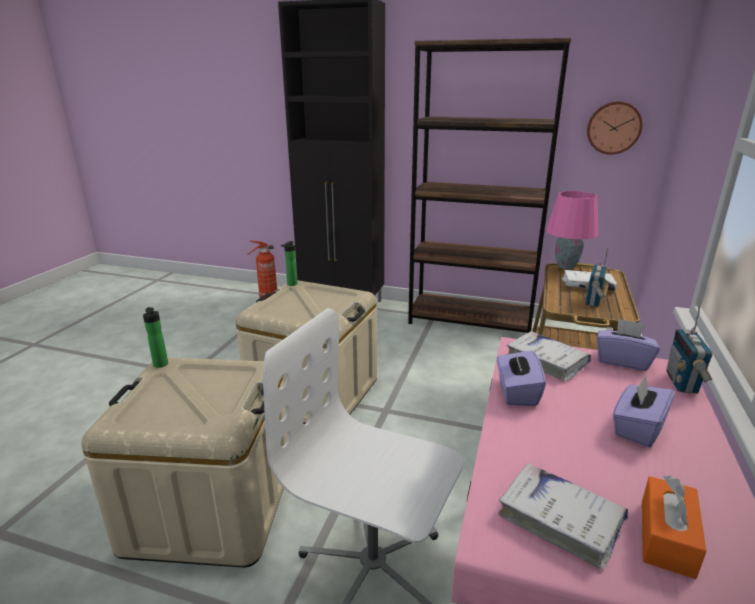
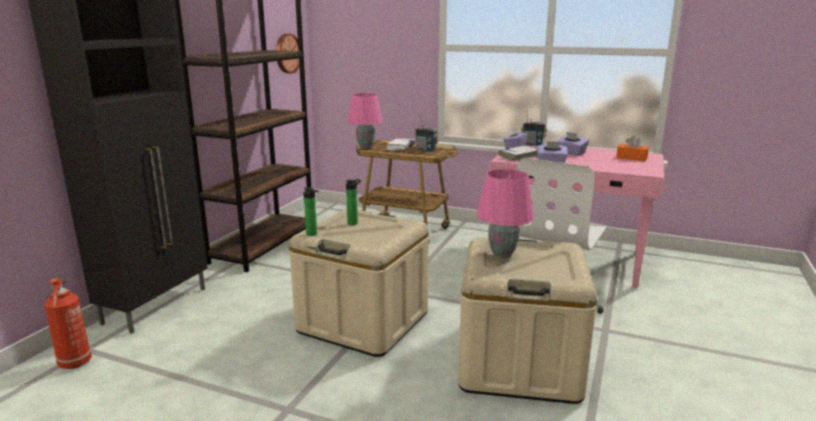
camera: 85 degrees left, 5 degrees down
bottle [143,307,168,368] -> bottle moved to [346,179,361,225]
white book [499,463,628,570] -> none
none -> pink table lamp [476,169,534,258]

